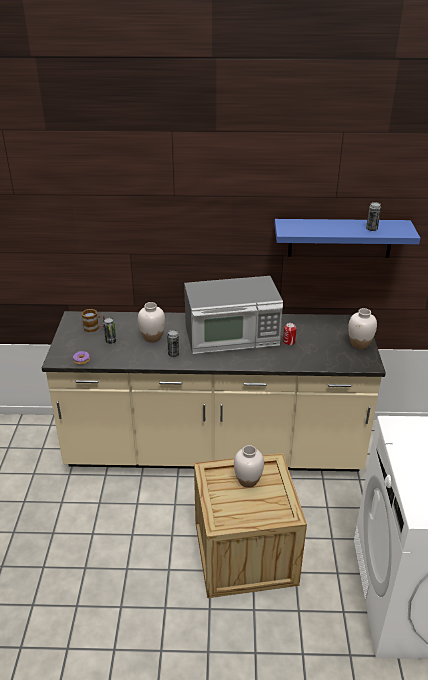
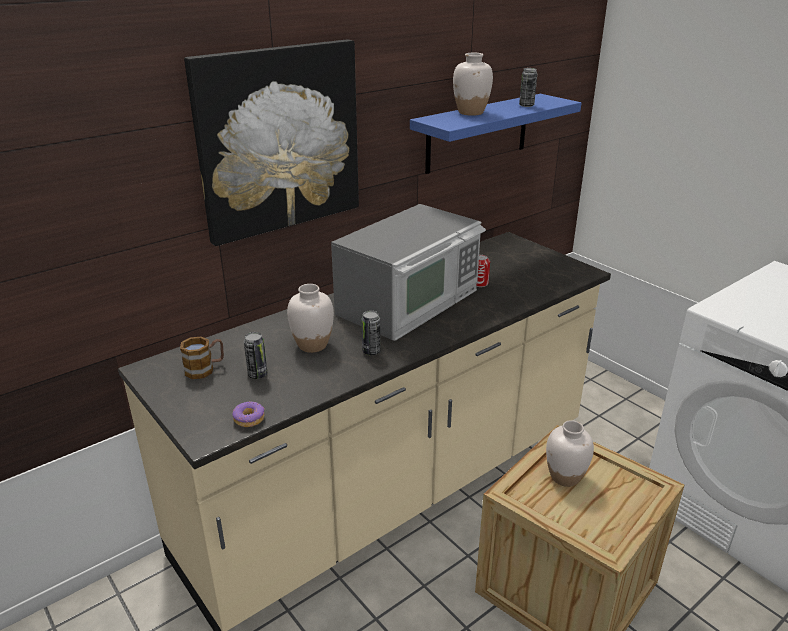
camera: 40 degrees left, 5 degrees down
white vase [348,308,377,349] -> white vase moved to [453,53,493,116]
none -> picture [184,39,359,246]

